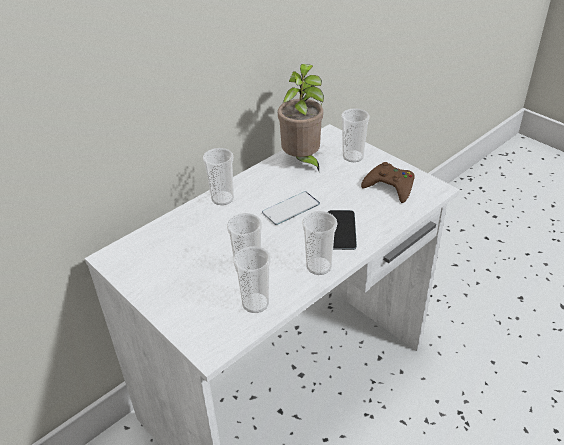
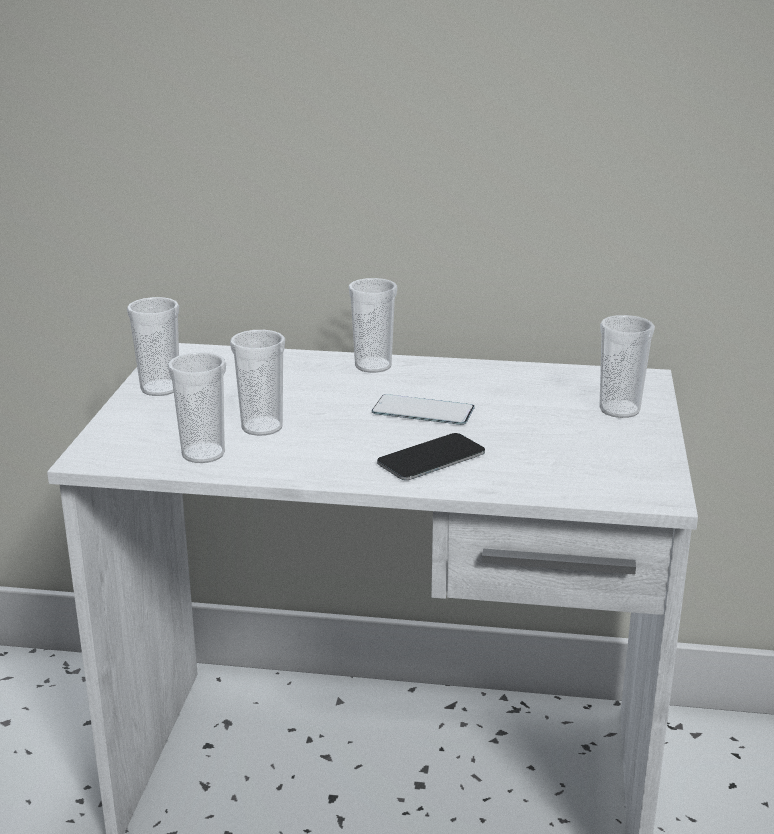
camera: 50 degrees right, 15 degrees down
potted plant [278,64,324,171] -> none
cup [302,211,338,275] -> cup moved to [127,297,179,396]
brown game controller [361,162,414,203] -> none

